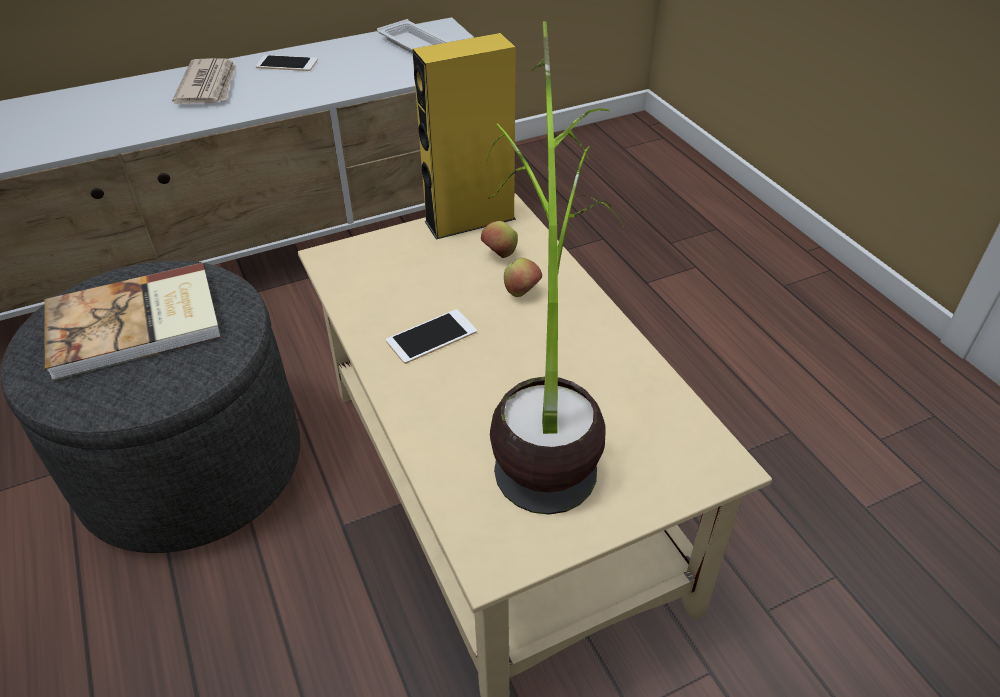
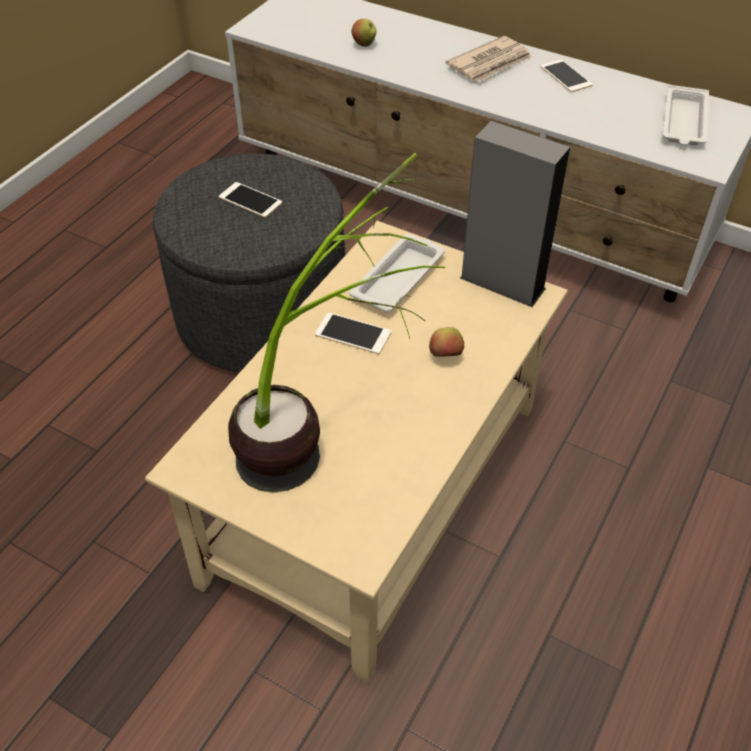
camera: 55 degrees right, 5 degrees up
book [44,263,222,381] -> phone [219,182,282,218]
yellow speaker [412,33,516,240] -> grey speaker [460,121,570,307]
apple [481,221,518,258] -> apple moved to [351,19,376,47]
none -> white tray [349,234,445,312]

